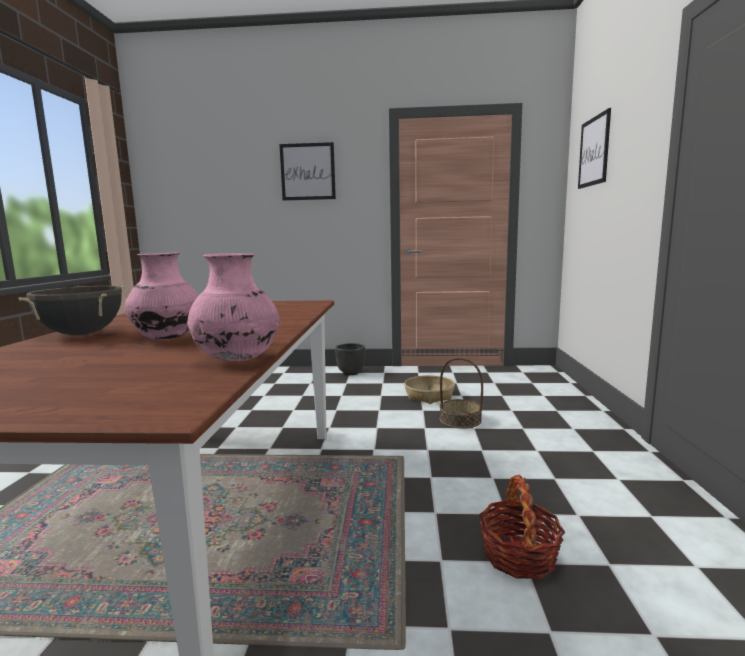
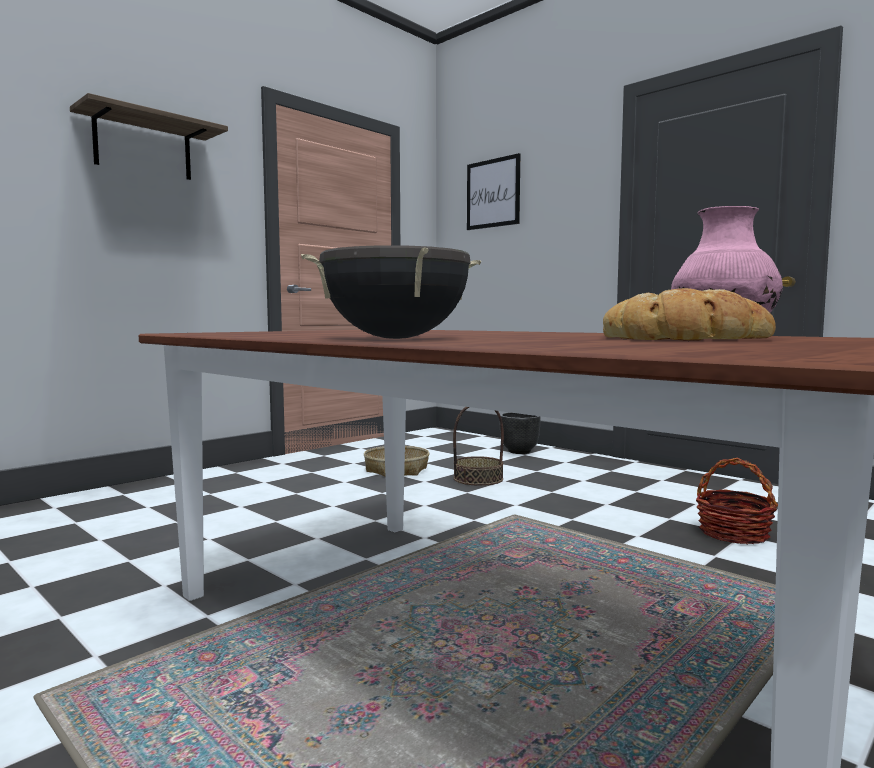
camera: 50 degrees left, 5 degrees down
pink vase [125,252,199,340] -> none
picture [279,142,336,201] -> shelf [70,93,228,180]
black planter [335,343,365,375] -> black planter moved to [500,412,540,454]
none -> bread [603,288,776,341]

